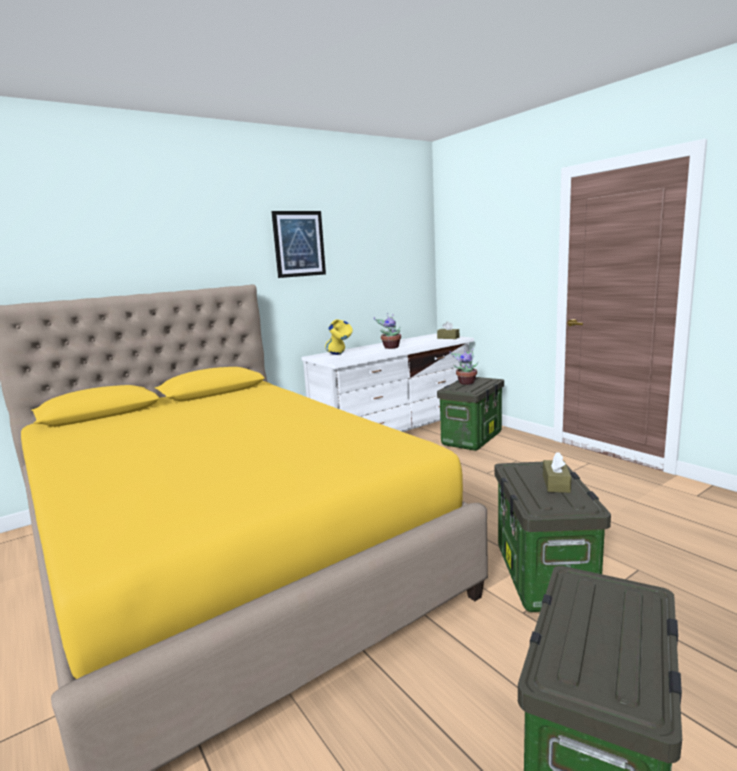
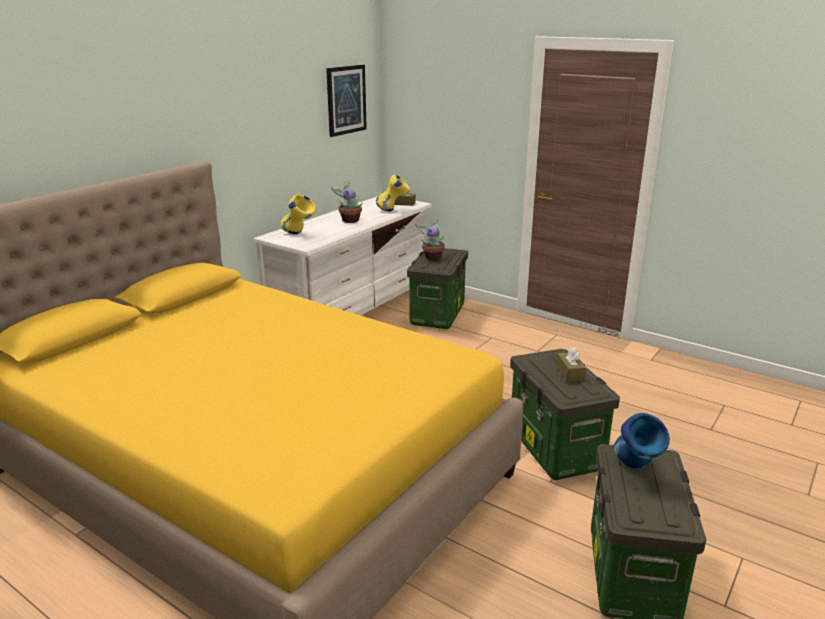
camera: 20 degrees left, 10 degrees up
picture [271,211,326,278] -> picture moved to [326,65,367,137]
none -> yellow vase [376,175,410,212]
none -> blue vase [614,413,670,469]

